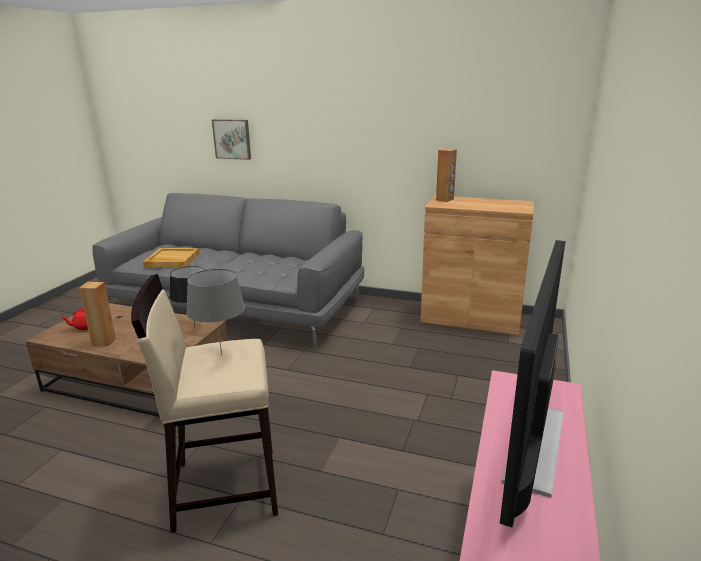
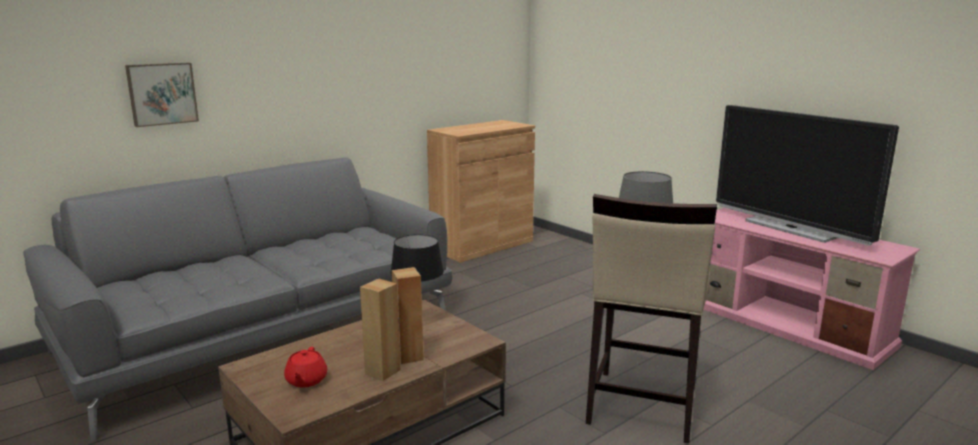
camera: 60 degrees left, 5 degrees down
beige tray [143,248,199,268] -> none
brown speaker [436,148,457,202] -> brown speaker moved to [392,267,424,364]

